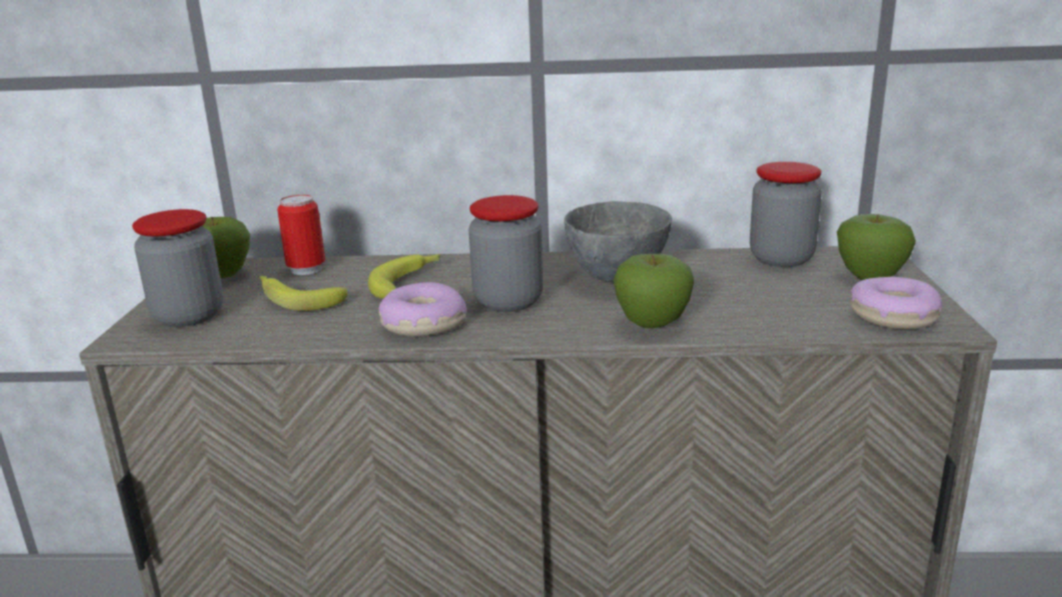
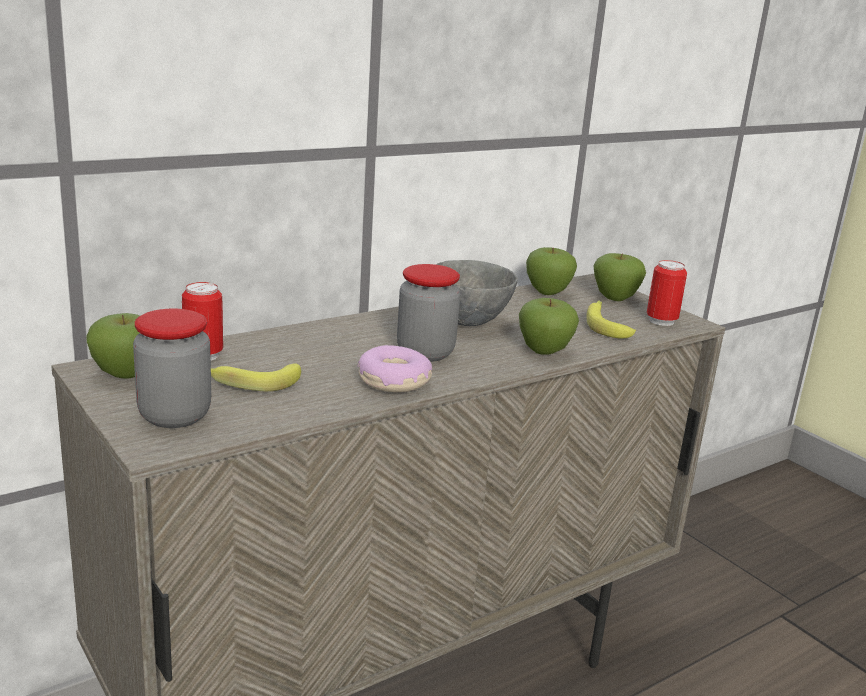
camera: 40 degrees left, 0 degrees up
banana [368,254,441,299] -> banana moved to [586,300,636,339]
jar [750,162,822,267] -> apple [526,247,577,295]
donut [850,277,942,329] -> can [647,260,687,326]

